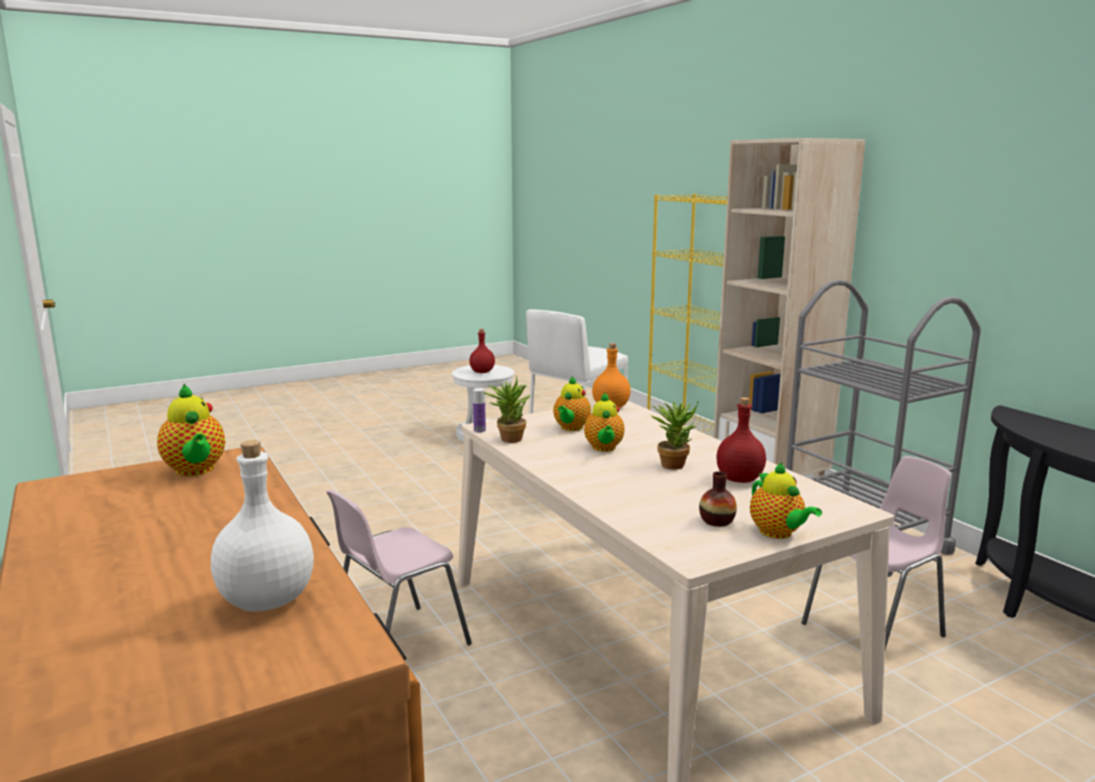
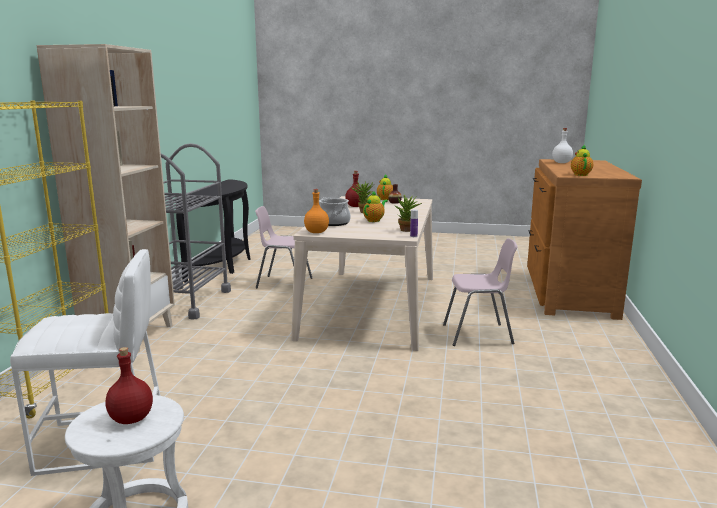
camera: 140 degrees left, 0 degrees up
teapot [553,376,591,431] -> none
none -> cooking pot [319,197,351,226]

